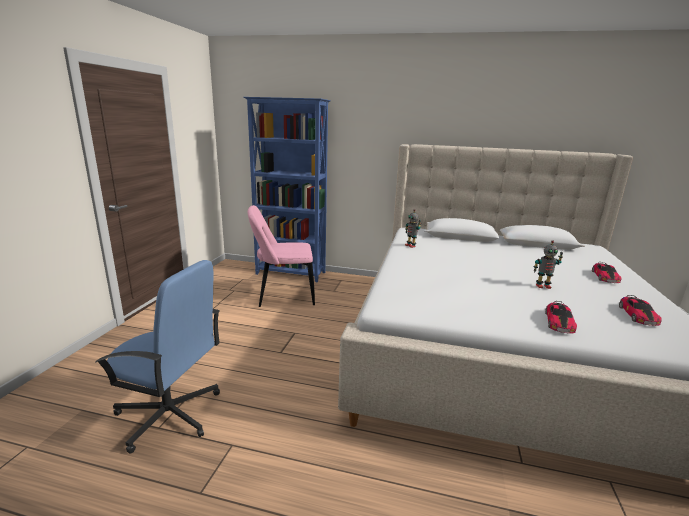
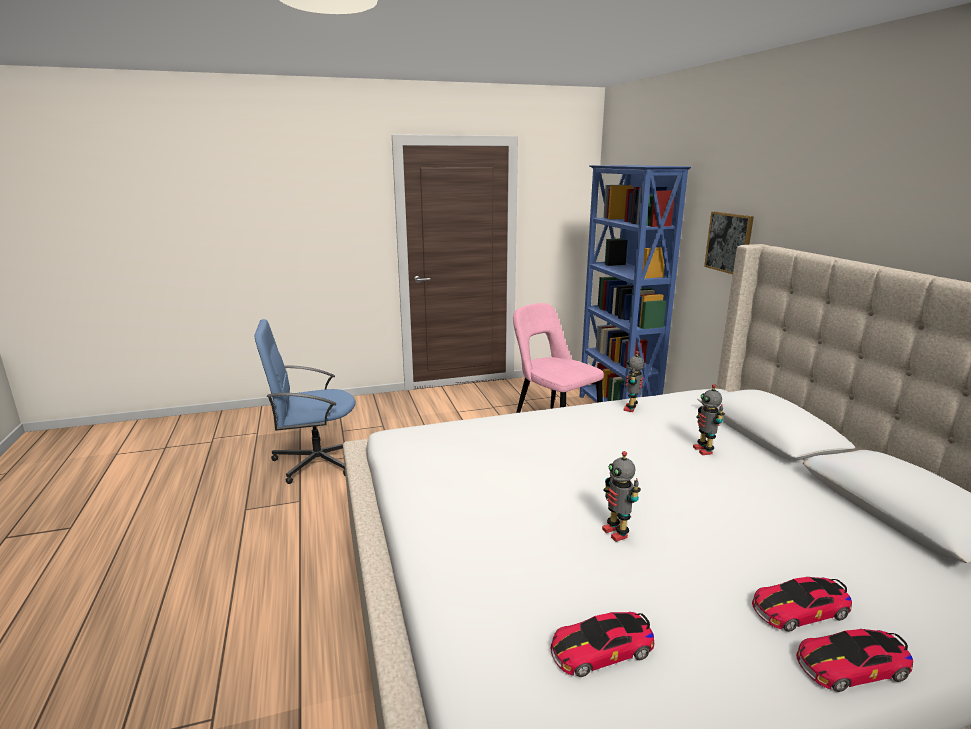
camera: 60 degrees right, 0 degrees up
blue office chair [95,260,220,454] -> blue office chair turned 90 degrees clockwise [254,319,356,484]
toy car [545,301,577,334] -> toy car moved to [796,629,913,692]
none -> toy robot [693,384,725,455]
none -> picture [704,211,754,274]

